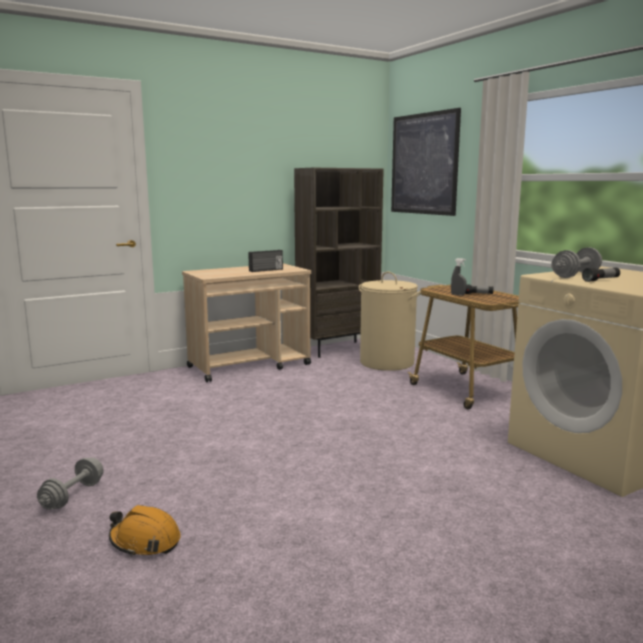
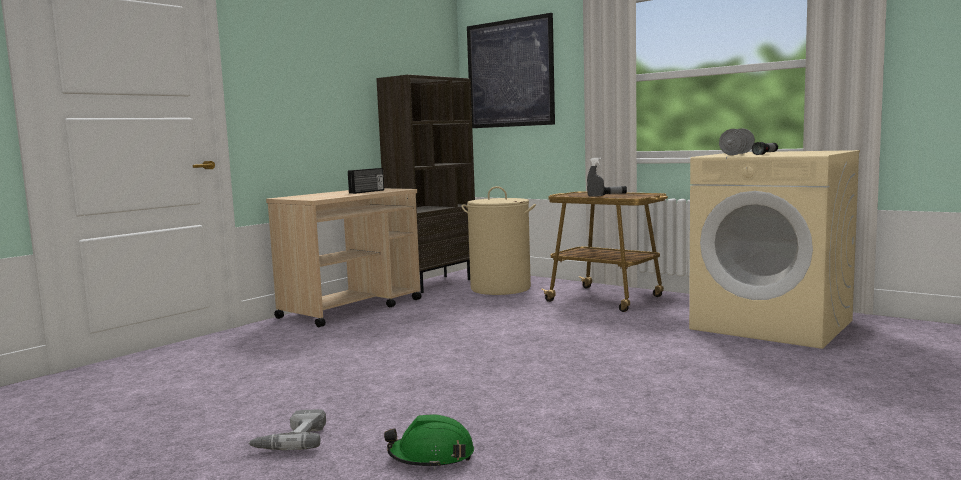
camera: 20 degrees left, 5 degrees down
grey dumbbell [37,458,103,510] -> power drill [249,409,326,450]
orange hard hat [109,505,181,557] -> green hard hat [384,414,474,469]

